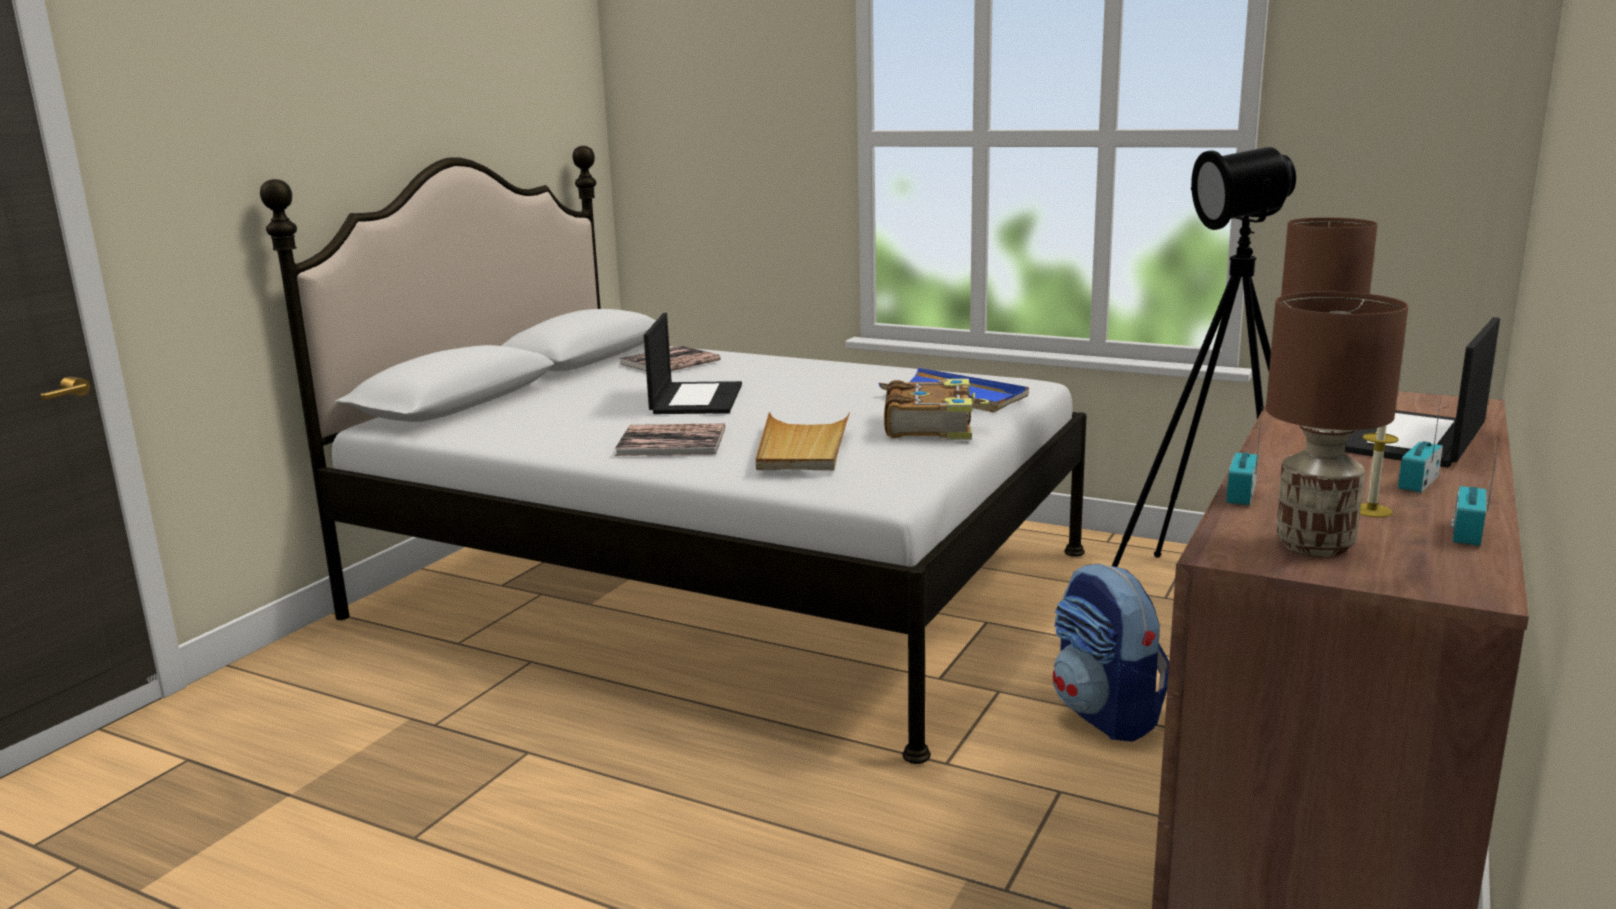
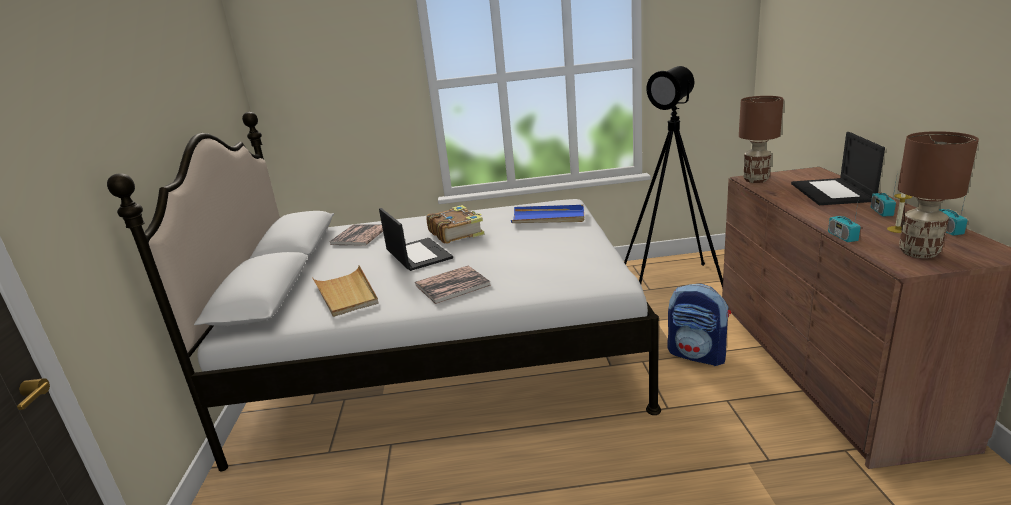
camera: 30 degrees left, 5 degrees up
beige tray [756,412,850,470] -> beige tray moved to [312,265,378,317]
book [884,379,989,440] -> book moved to [426,205,485,244]

